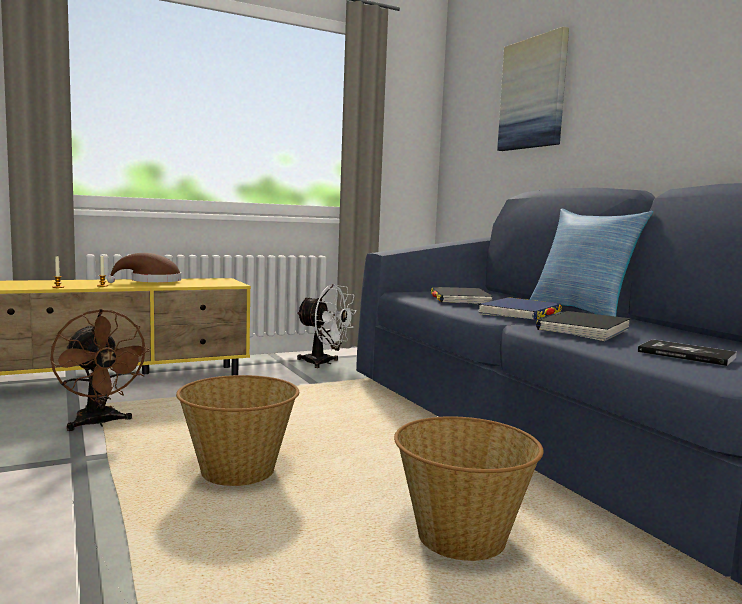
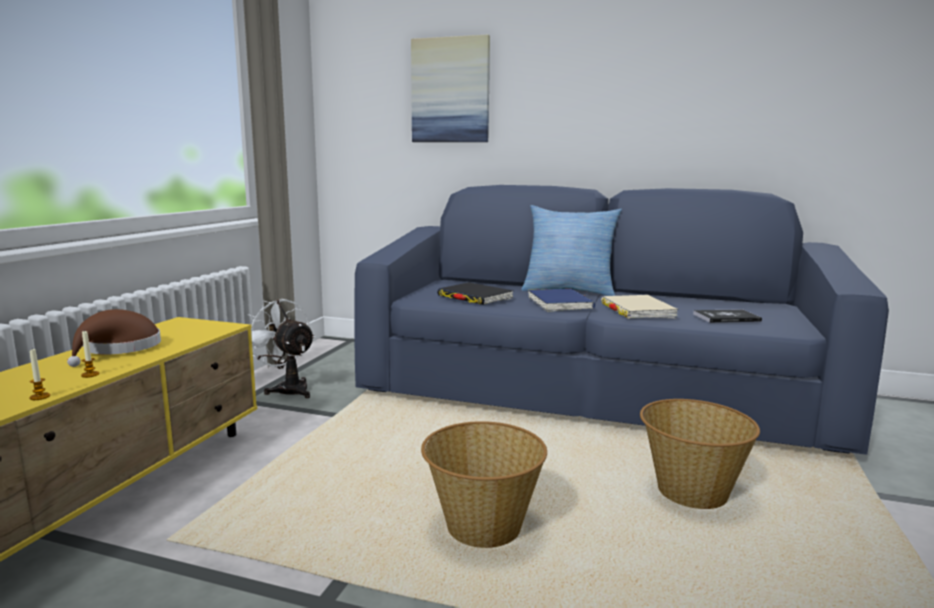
camera: 45 degrees left, 5 degrees up
brown fan [50,309,151,431] -> none
white fan [296,284,357,368] -> white fan turned 120 degrees counterclockwise [248,299,315,398]
black book [536,311,631,341] -> beige book [601,295,679,319]

